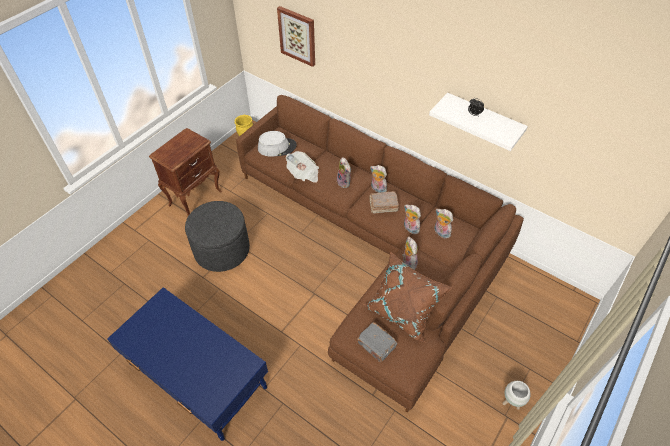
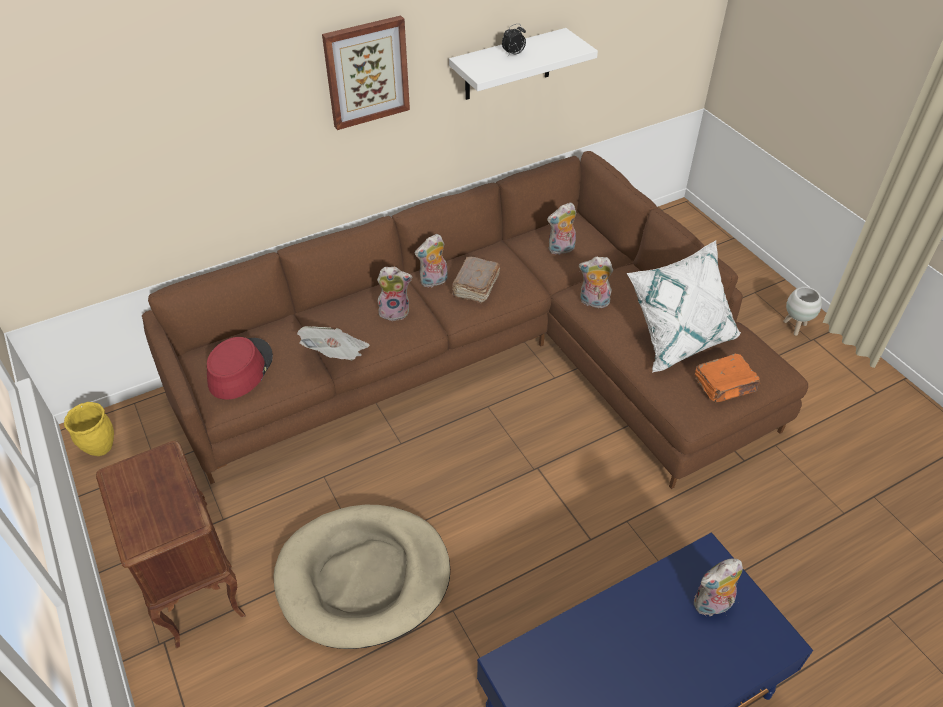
camera: 65 degrees left, 5 degrees down
grey ottoman [185,201,250,272] -> beige dog bed [273,505,450,649]
grey hat [258,131,297,157] -> red hat [207,337,273,400]
picture [277,6,315,67] -> picture moved to [322,15,410,130]
grey book [357,322,397,363] -> orange book [695,354,760,403]
brown pillow [363,251,452,342] -> white pillow [627,241,741,372]
plush toy [404,205,421,234] -> plush toy moved to [694,558,743,616]

